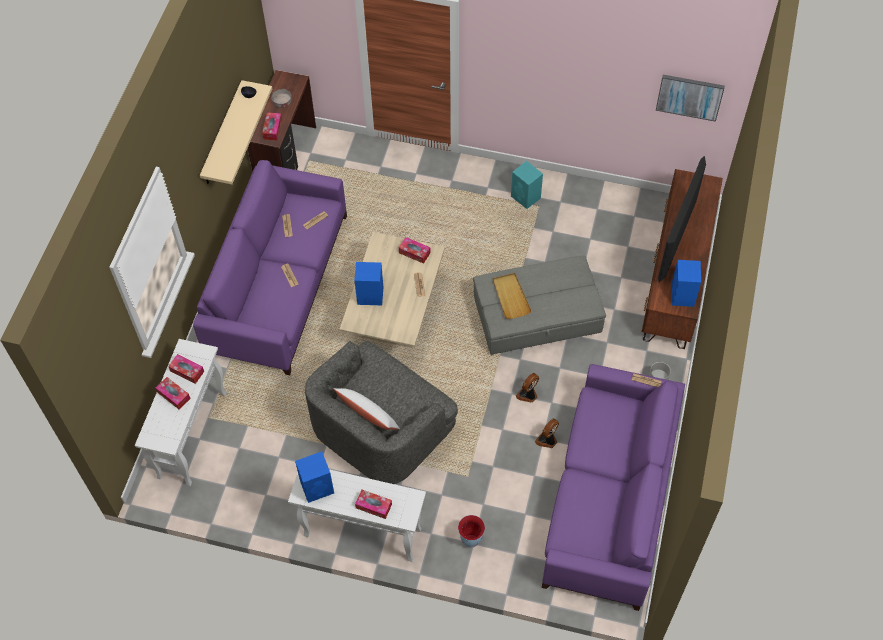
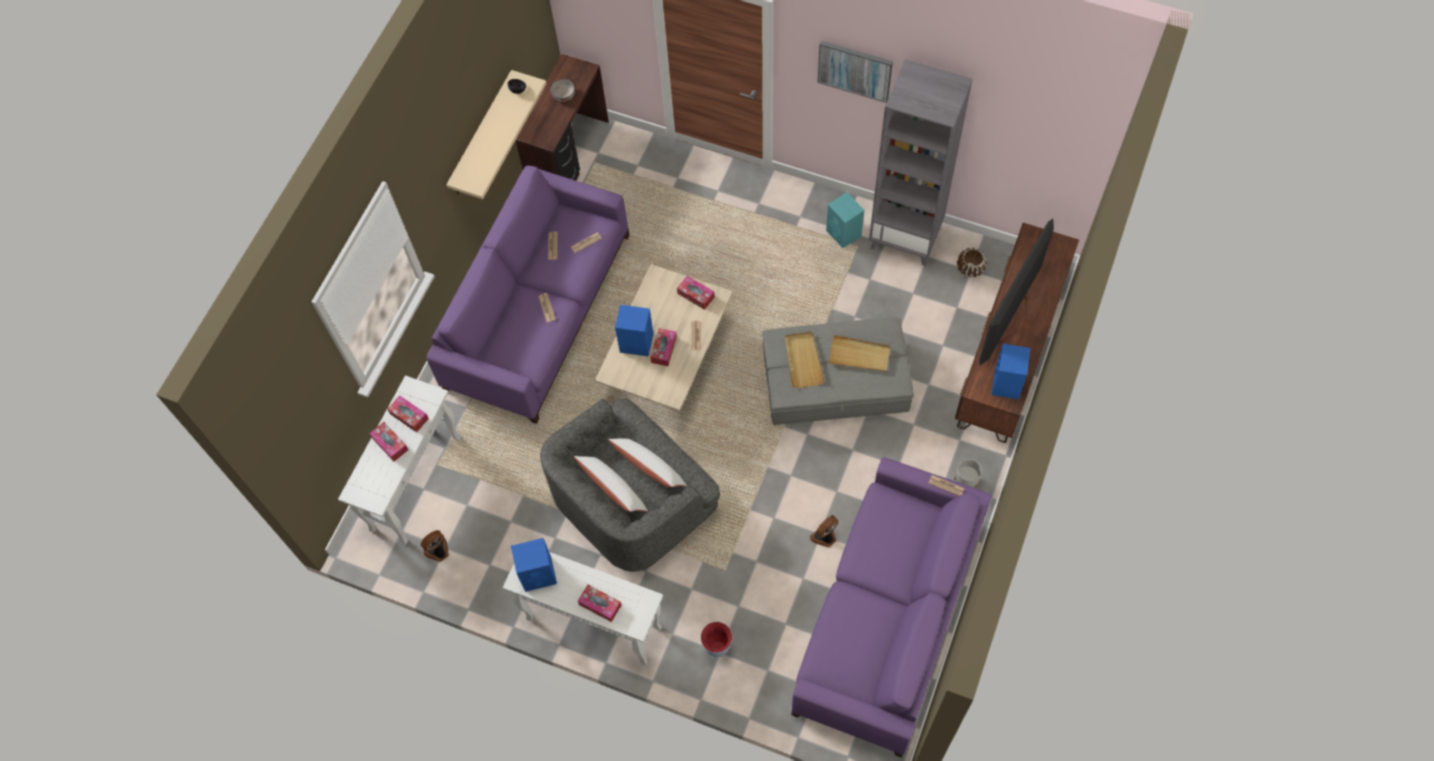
camera: 10 degrees right, 5 degrees up
tissue box [262,112,282,140] -> tissue box moved to [650,328,677,366]
fan [516,373,539,403] -> fan moved to [421,530,449,562]
picture [656,75,725,122] -> picture moved to [818,41,893,103]
none -> white pillow [608,438,687,487]
none -> beige tray [828,335,890,373]
none -> grey bookcase [869,59,972,266]
none -> brown planter [957,248,987,277]

